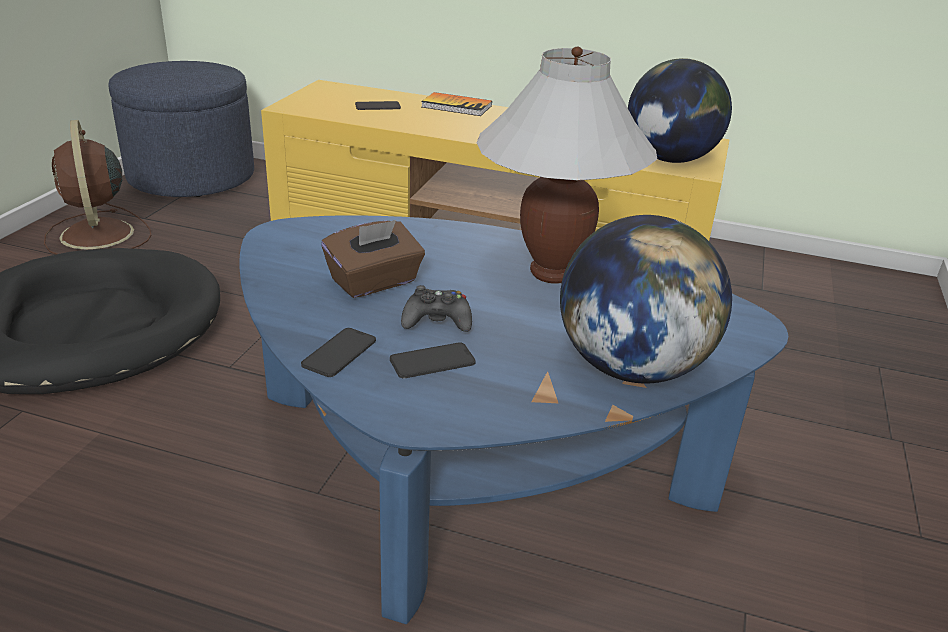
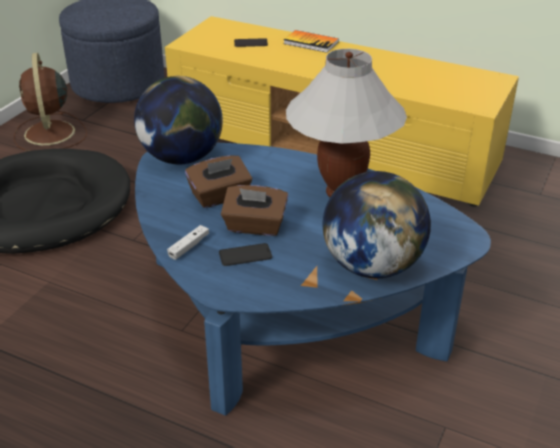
camera: 10 degrees right, 5 degrees up
phone [301,328,376,377] -> white game controller [167,225,209,260]
black game controller [401,285,472,332] -> brown tissue box [221,185,288,236]
globe [628,58,732,163] -> globe moved to [134,76,223,164]

